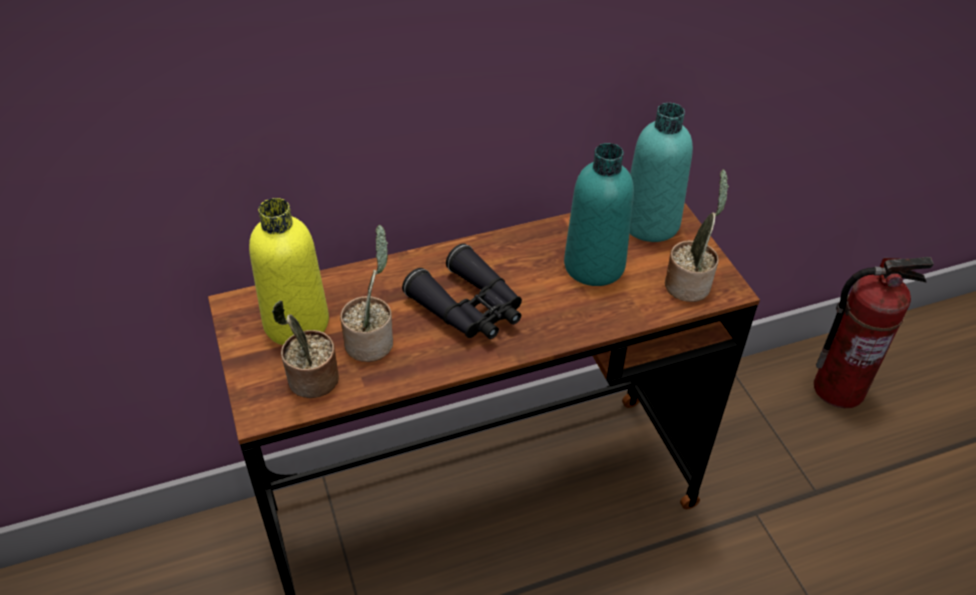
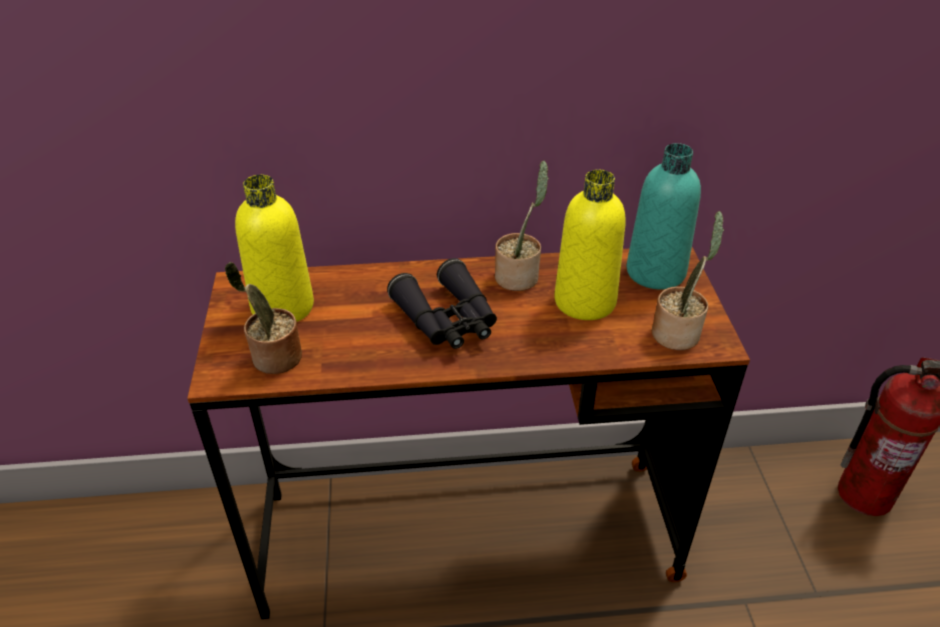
camera: 15 degrees right, 5 degrees down
potted plant [340,225,393,362] -> potted plant moved to [495,161,549,291]
turquoise bottle [564,143,634,286] -> yellow bottle [554,170,626,320]

